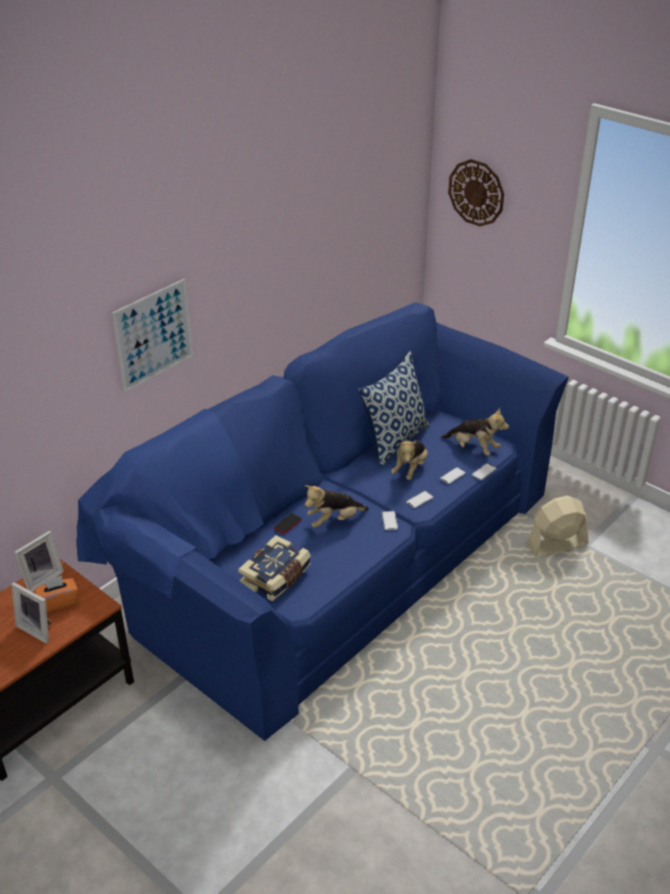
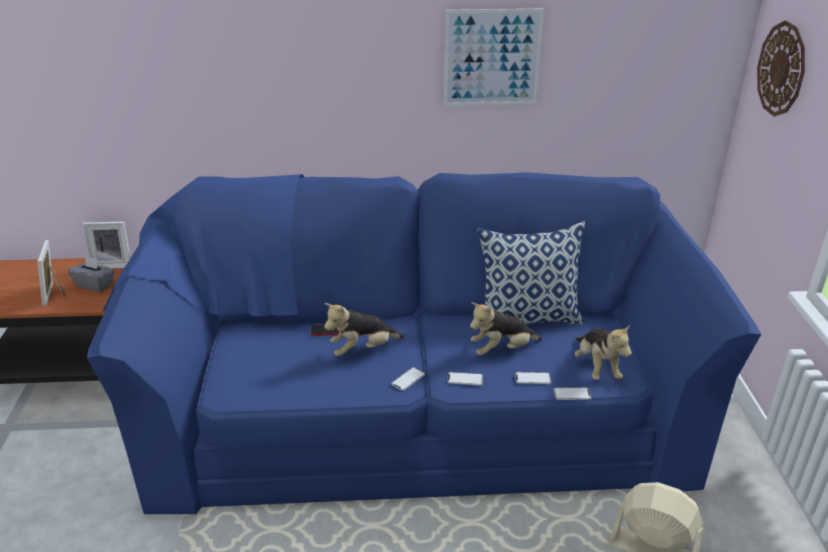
camera: 45 degrees right, 5 degrees down
orange tissue box [35,575,78,612] -> grey tissue box [68,256,114,292]
picture [112,279,193,392] -> picture moved to [444,8,544,105]
book [238,535,311,601] -> none
plush toy [305,485,369,528] -> plush toy turned 45 degrees counterclockwise [324,303,405,356]

